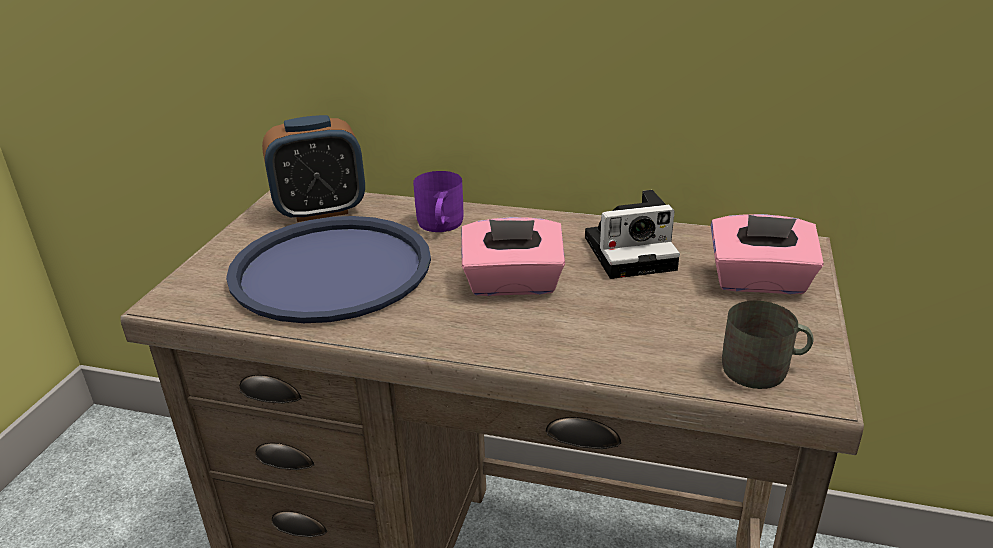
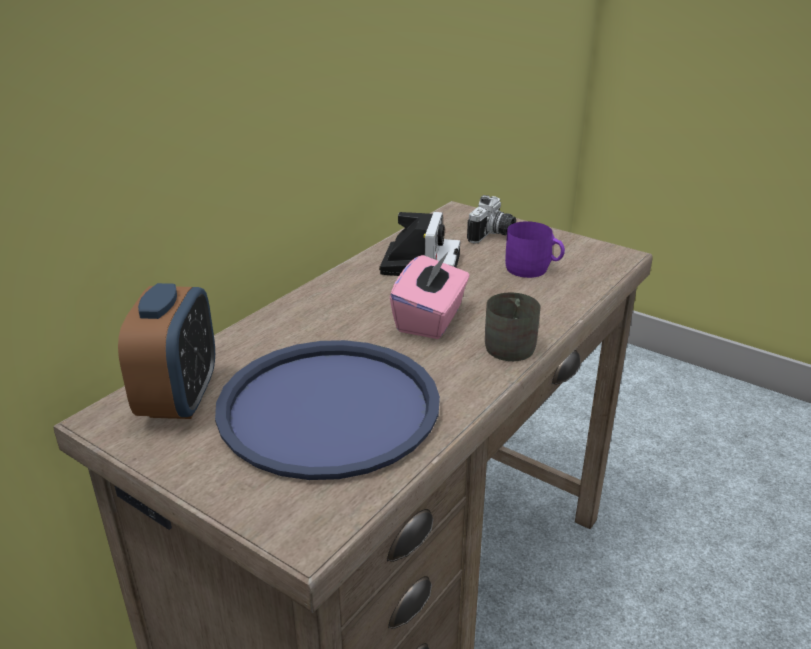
camera: 70 degrees left, 0 degrees up
purple mug [413,171,464,232] -> purple mug moved to [505,221,565,278]
pink tissue box [711,214,824,294] -> camera [467,195,516,244]
grey mug [722,301,813,389] -> grey mug moved to [485,293,540,361]

